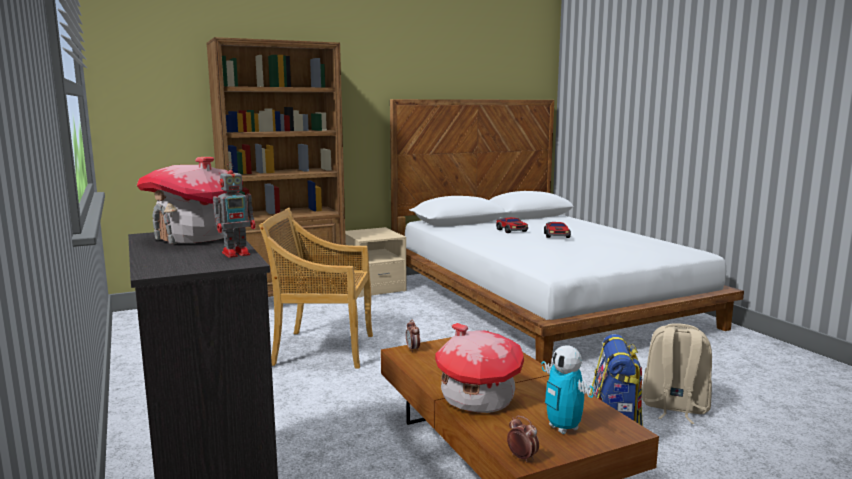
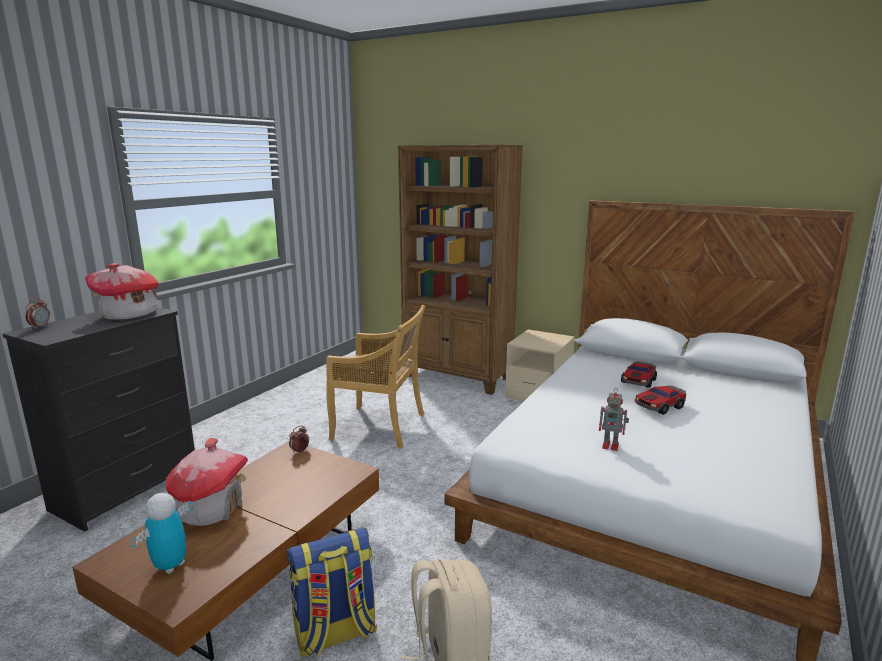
camera: 55 degrees right, 5 degrees up
toy robot [213,162,255,258] -> toy robot moved to [599,389,629,451]
beige chair [259,208,373,369] -> beige chair turned 135 degrees clockwise [326,305,425,449]
alarm clock [507,416,539,462] -> alarm clock moved to [25,298,50,329]

